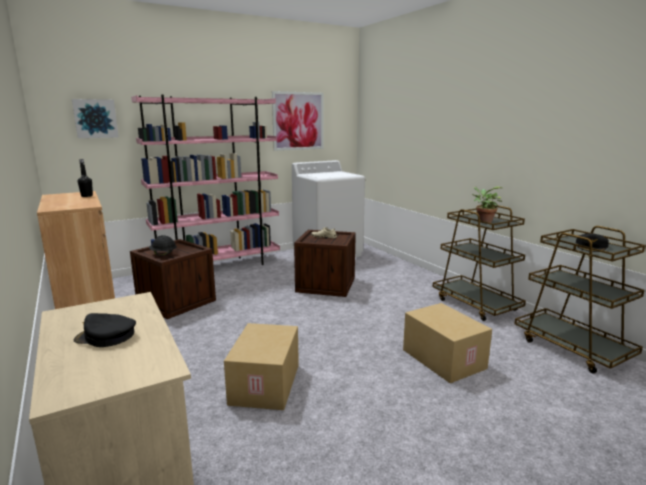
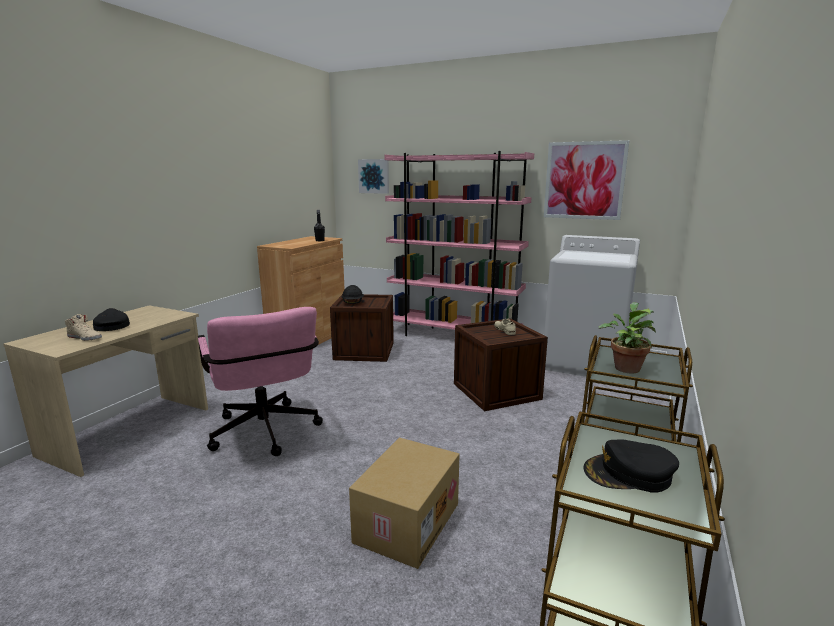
camera: 55 degrees right, 0 degrees up
cardboard box [224,323,299,410] -> pink office chair [198,307,323,456]
none -> beige shoe [65,314,102,341]

